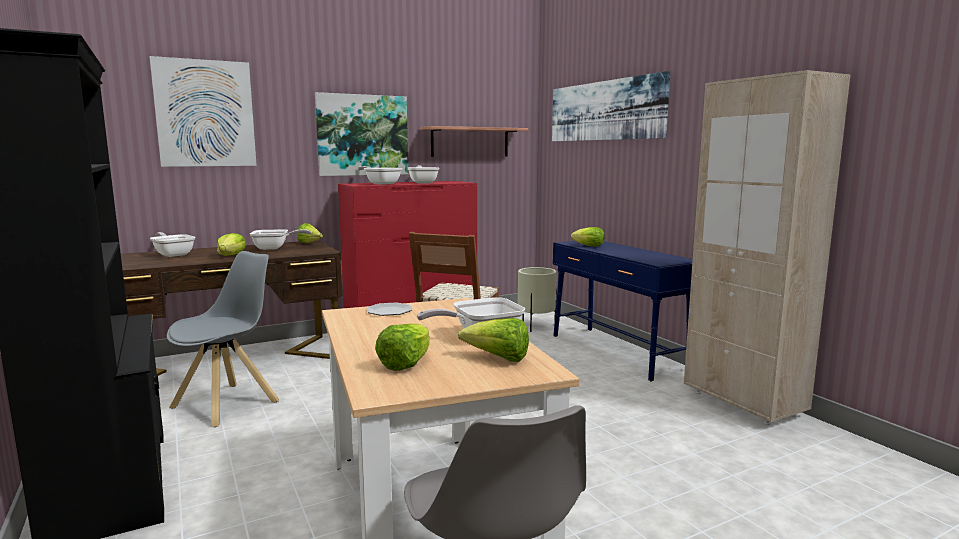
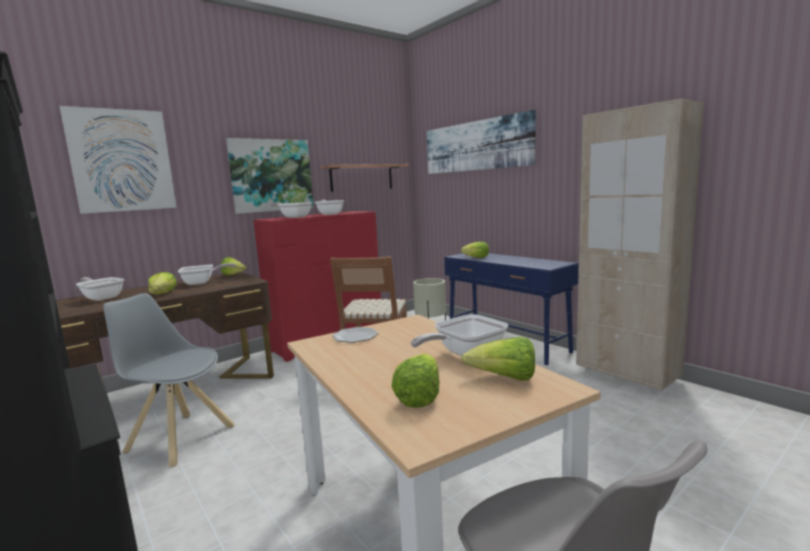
camera: 10 degrees left, 0 degrees up
grey chair [167,251,279,427] -> grey chair turned 90 degrees counterclockwise [103,293,234,467]

